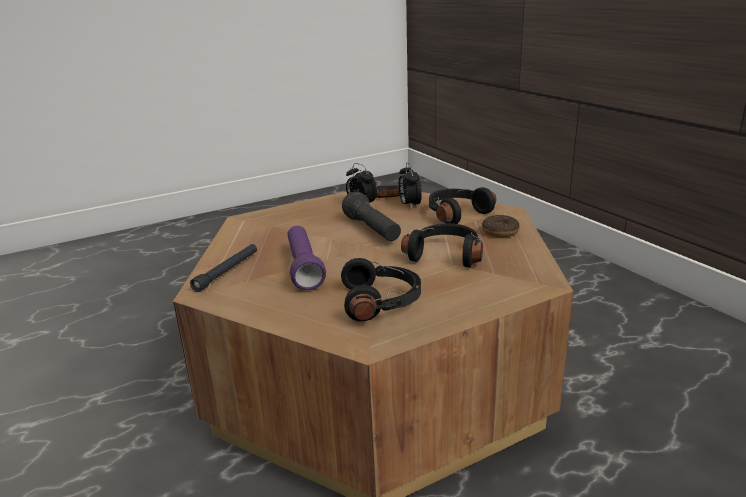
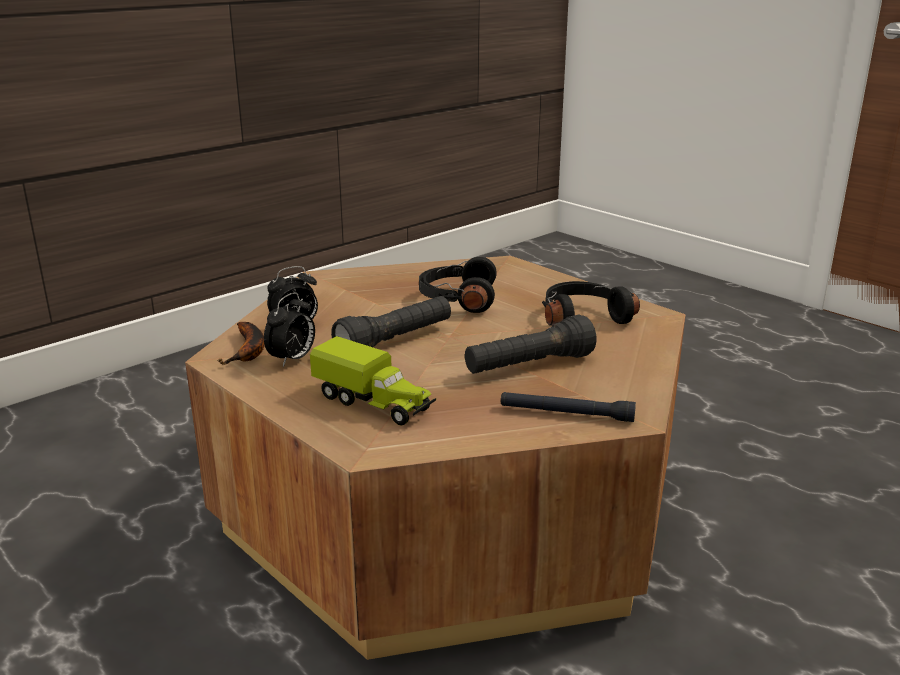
camera: 105 degrees left, 0 degrees up
purple flashlight [287,226,326,290] -> black flashlight [465,315,596,374]
black headphones [429,187,496,224] -> none
donut [482,215,520,237] -> none
none -> toy truck [310,336,436,426]

